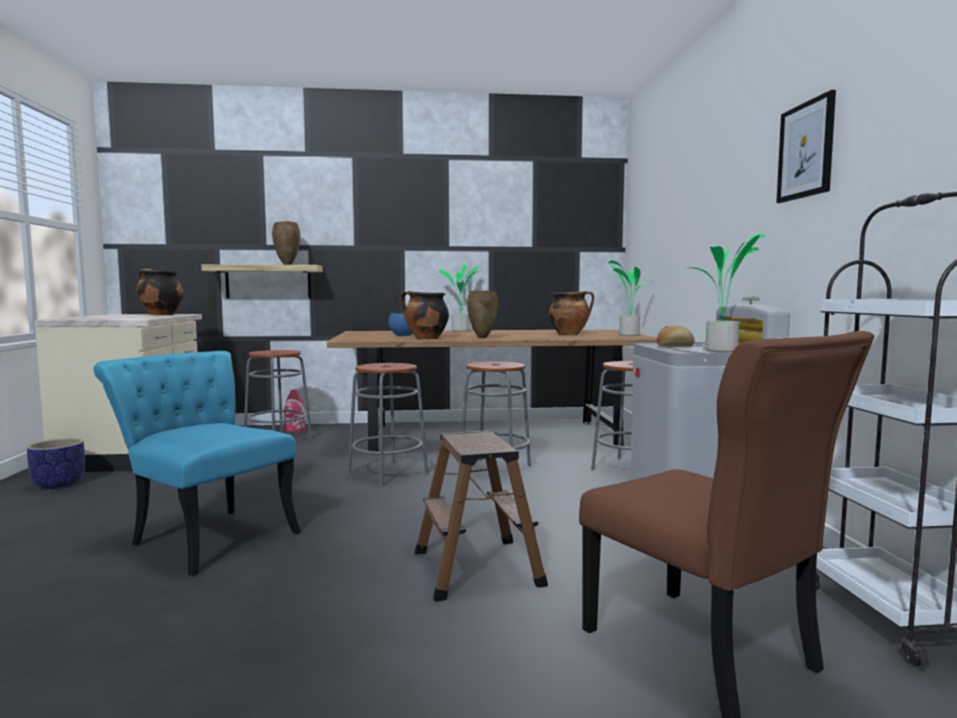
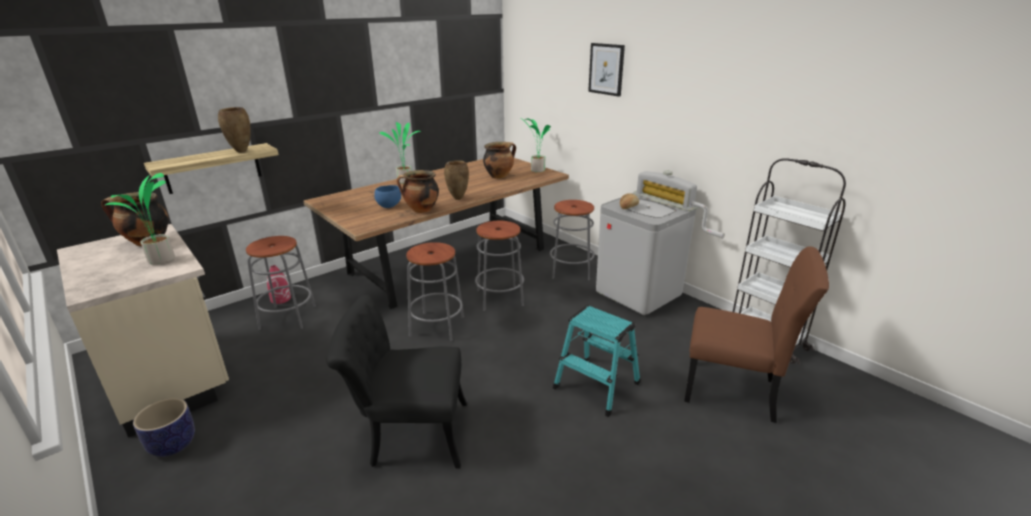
camera: 35 degrees left, 20 degrees up
turquoise chair [93,351,301,576] -> black chair [327,295,467,469]
brown step ladder [415,430,548,602] -> turquoise step ladder [553,305,641,417]
potted plant [685,234,766,353] -> potted plant moved to [105,173,175,265]
picture [776,90,836,203] -> picture moved to [588,43,625,97]

